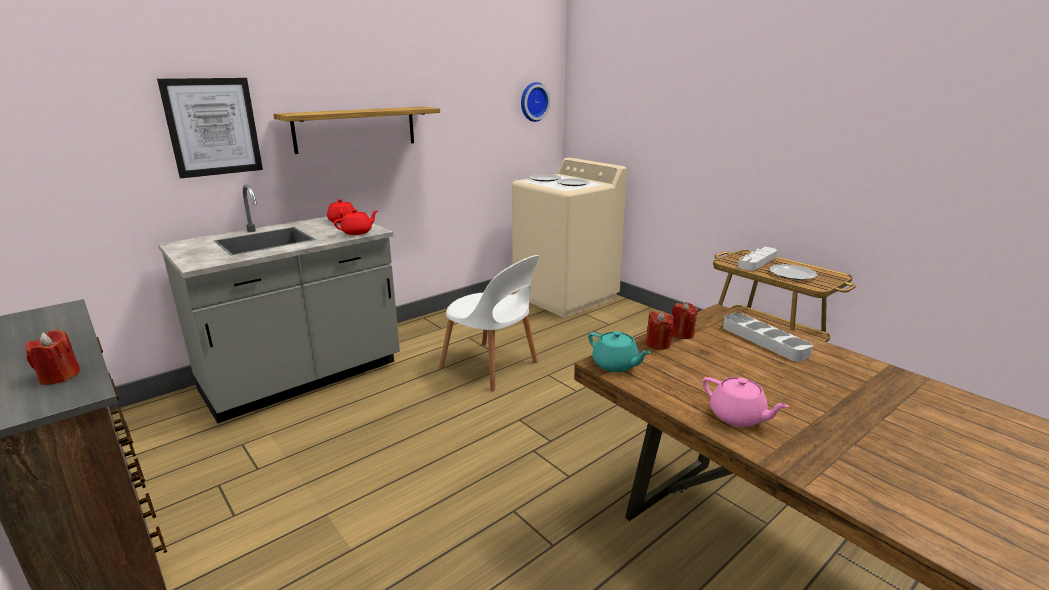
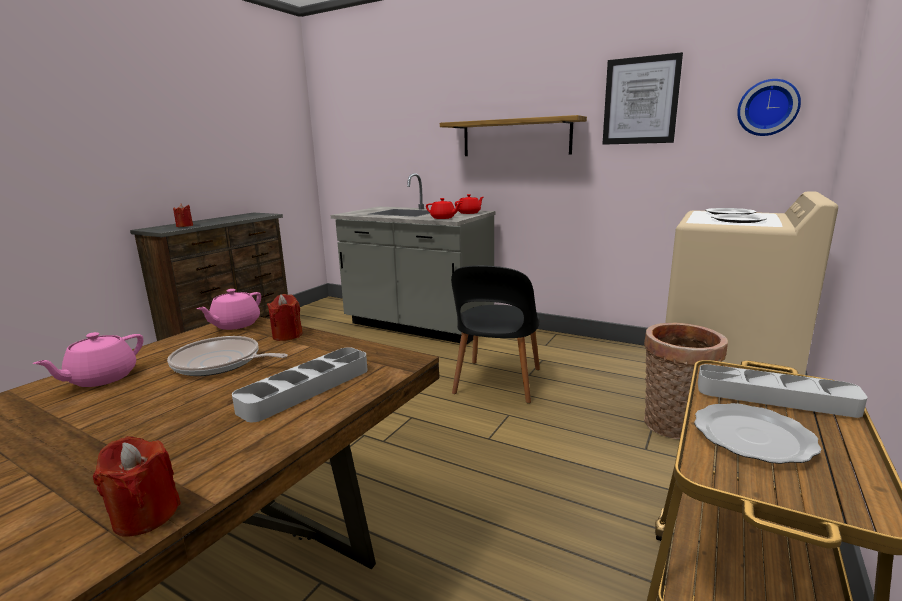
camera: 70 degrees right, 5 degrees down
picture [157,78,263,178] -> picture moved to [603,52,683,145]
white chair [439,255,540,391] -> black chair [451,265,540,403]
turquoise teapot [588,331,651,372] -> pink teapot [196,289,261,330]
red candle [672,302,698,339] -> red candle moved to [93,436,181,537]
none -> frying pan [167,336,288,376]
none -> basket [644,323,728,439]

